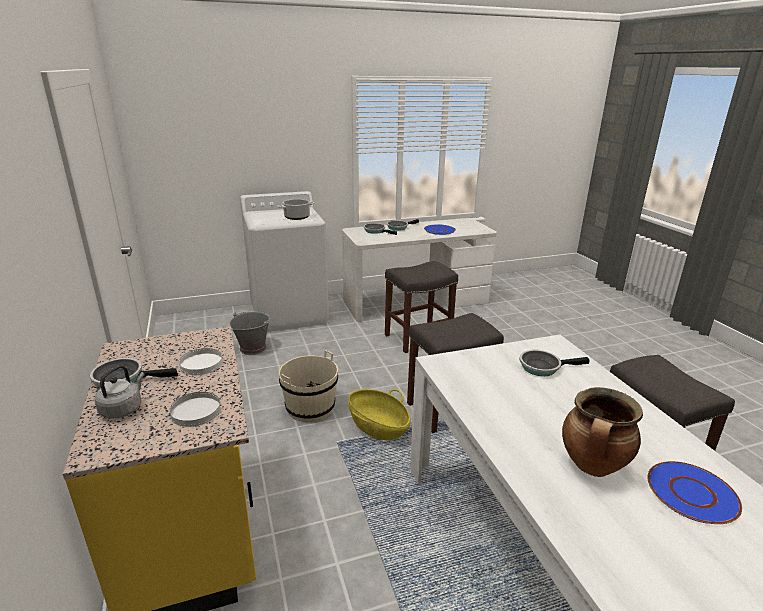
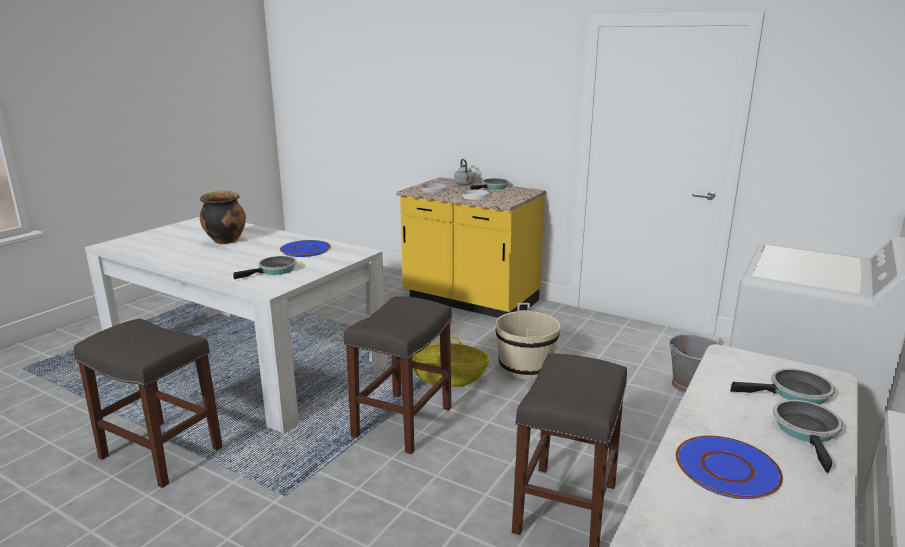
camera: 140 degrees right, 5 degrees down
cooking pot [277,199,315,220] -> none
blue plate [648,461,742,524] -> blue plate moved to [280,240,331,257]

